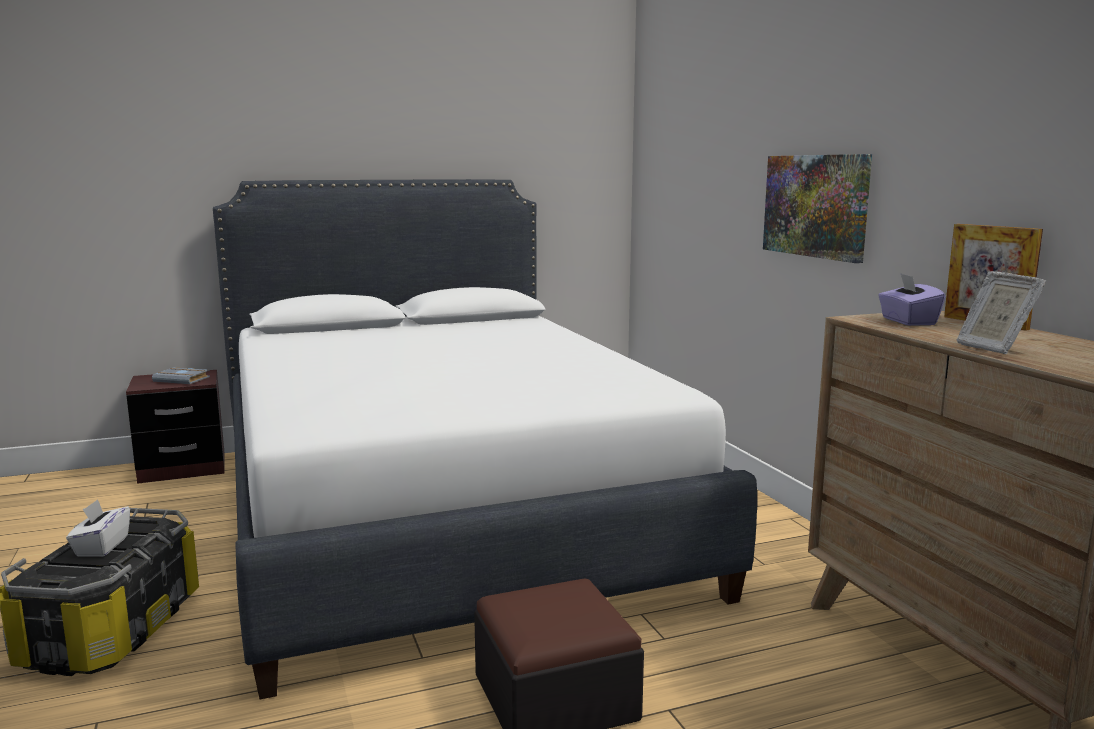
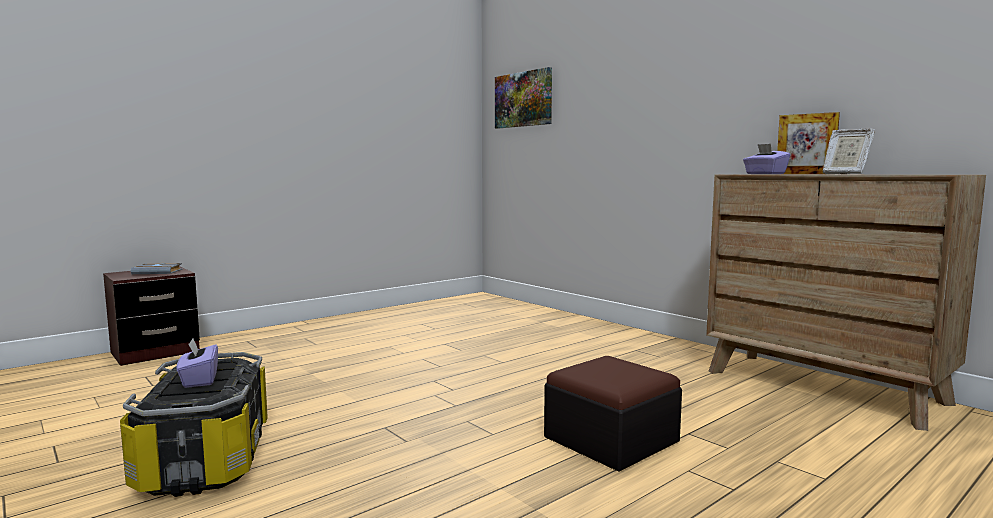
camera: 20 degrees left, 5 degrees down
white tissue box [66,499,130,556] -> purple tissue box [176,338,218,388]
white bed [213,179,757,700] -> none
picture [763,154,872,263] -> picture moved to [495,67,552,129]

